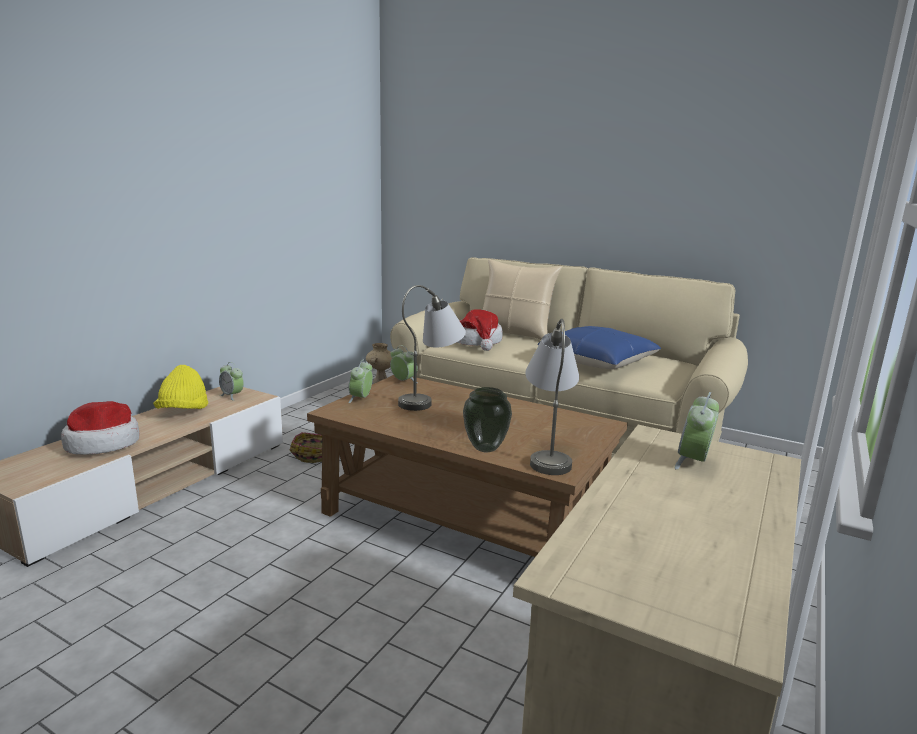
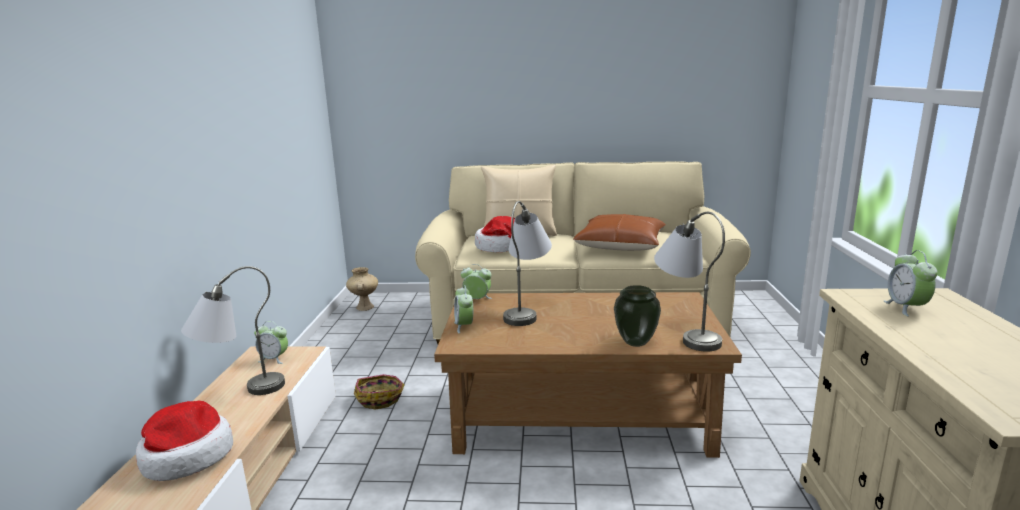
camera: 25 degrees left, 0 degrees up
yellow hat [153,365,208,409] -> grey table lamp [181,266,285,395]
blue pillow [537,326,661,369] -> brown pillow [573,214,666,251]

